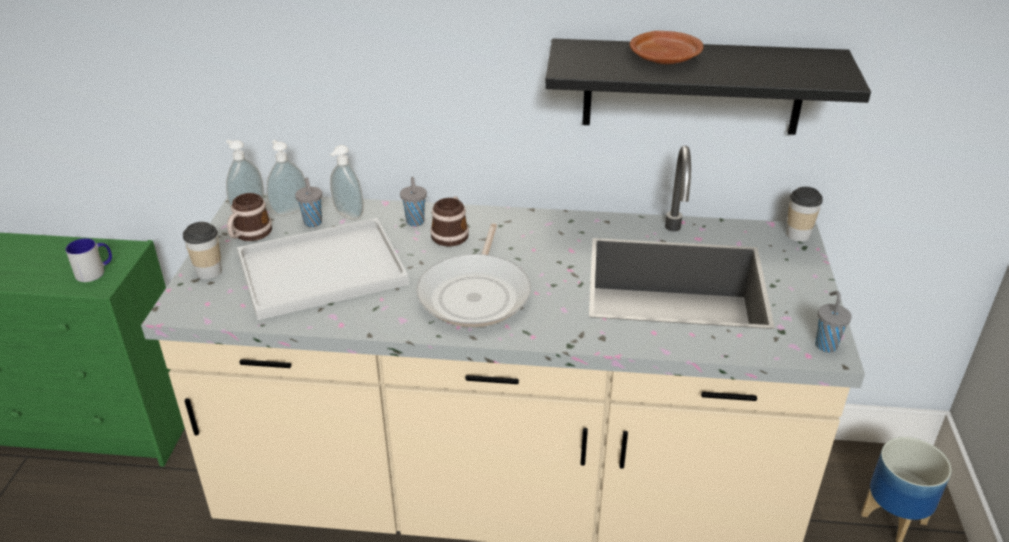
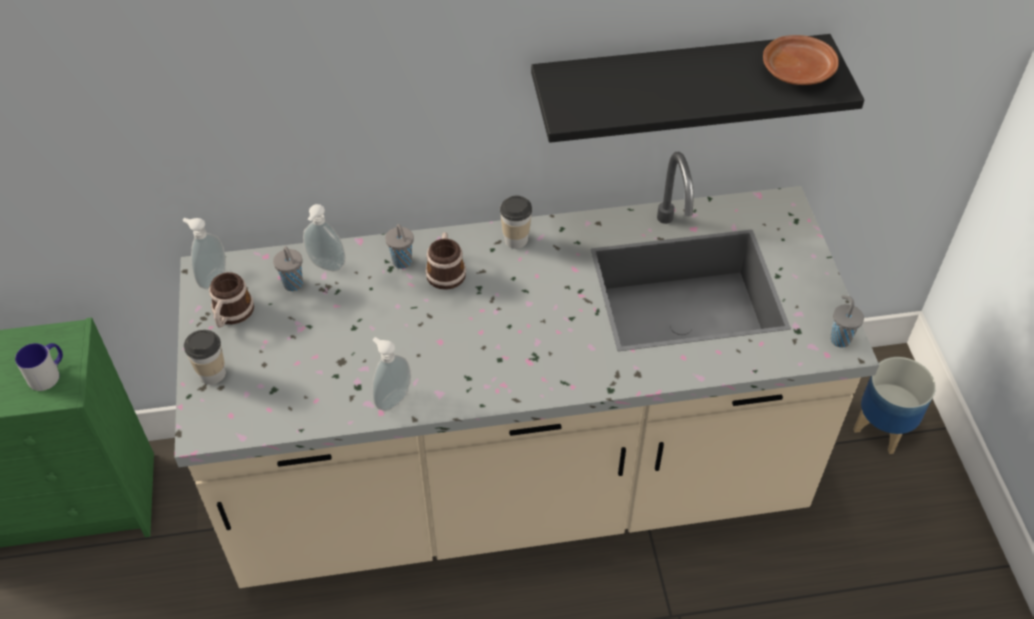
camera: 15 degrees left, 15 degrees up
white tray [237,218,409,320] -> none
soap dispenser [267,140,306,216] -> soap dispenser moved to [372,337,411,411]
frying pan [416,223,531,327] -> none
brown plate [630,31,703,64] -> brown plate moved to [763,35,839,85]
cup [786,187,823,242] -> cup moved to [500,195,532,249]

